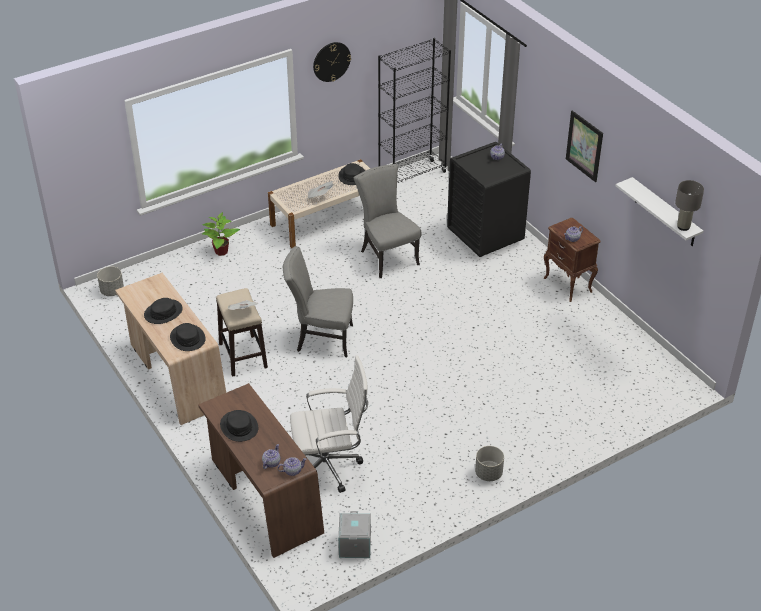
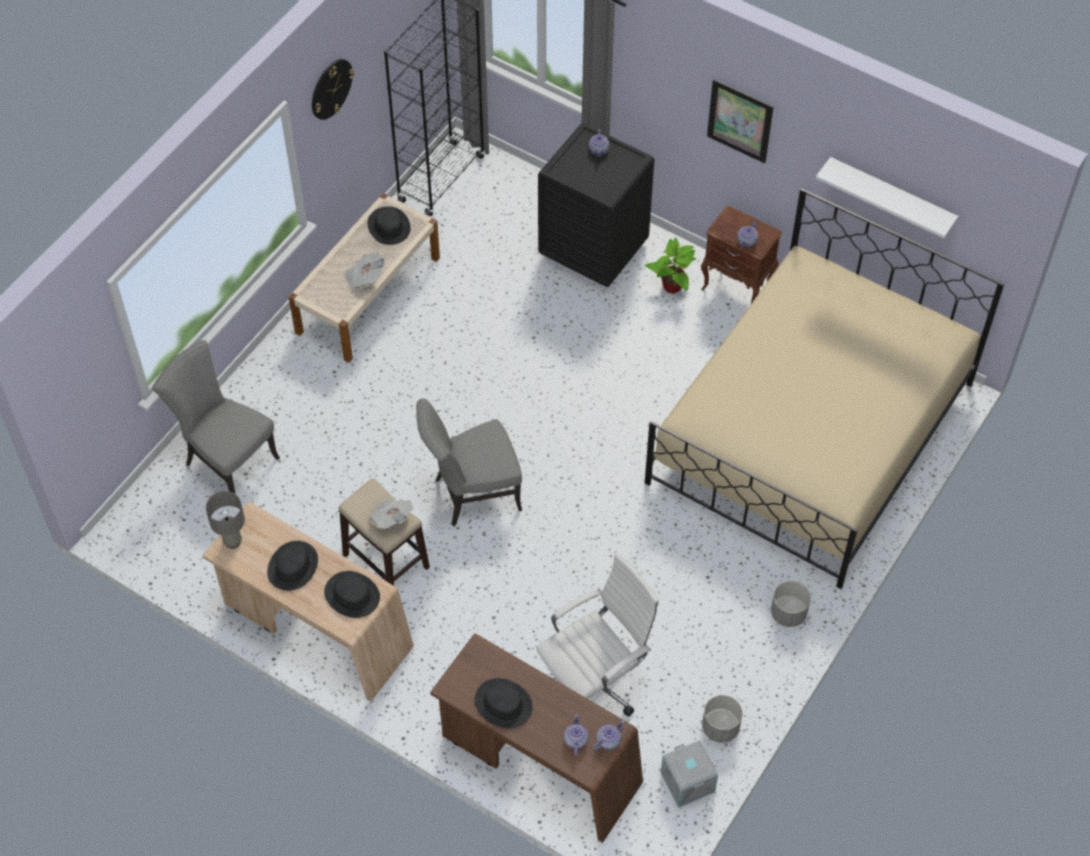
camera: 25 degrees left, 15 degrees up
grey planter [97,267,124,296] -> grey planter moved to [702,695,743,743]
potted plant [202,212,240,256] -> potted plant moved to [645,237,696,294]
grey chair [354,164,422,278] -> grey chair moved to [152,340,280,494]
grey table lamp [675,180,704,231] -> grey table lamp moved to [206,491,245,548]
none -> beige bed [645,188,1004,589]

